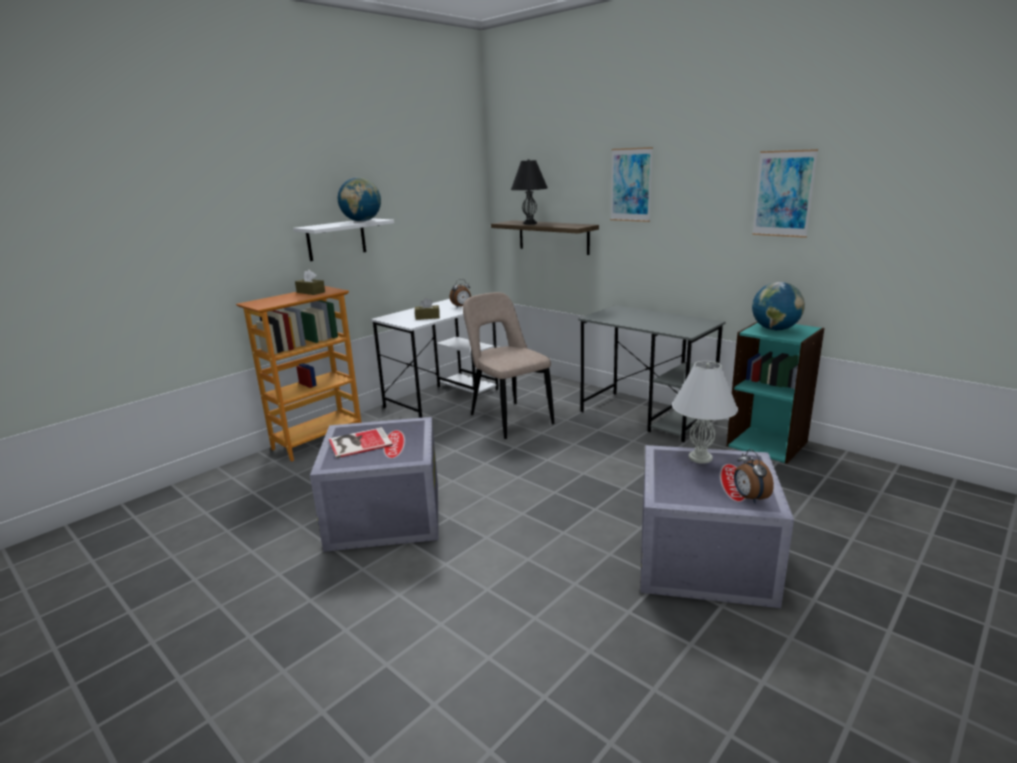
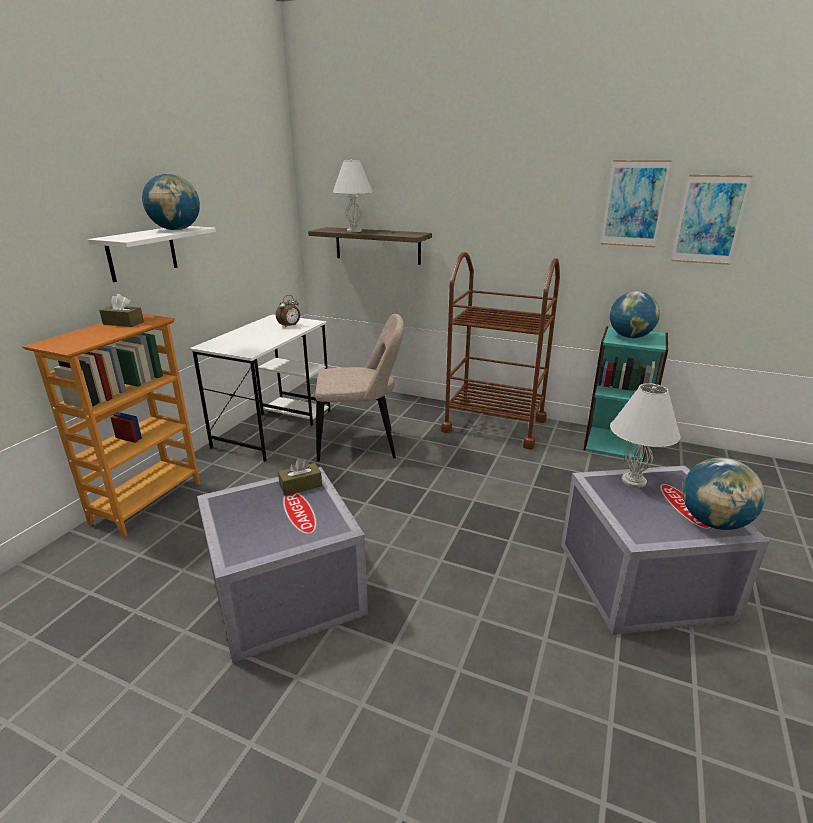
camera: 20 degrees left, 5 degrees up
book [328,427,393,458] -> none
brown tissue box [415,298,440,320] -> brown tissue box moved to [278,458,322,496]
beige chair [463,292,554,439] -> beige chair turned 135 degrees clockwise [315,314,404,461]
black table lamp [511,159,548,224] -> white table lamp [332,159,373,232]
grey desk [578,305,726,442] -> brown cart [441,252,560,449]
picture [610,147,653,222] -> picture moved to [671,175,753,265]
alarm clock [734,449,774,504] -> globe [682,458,765,530]

